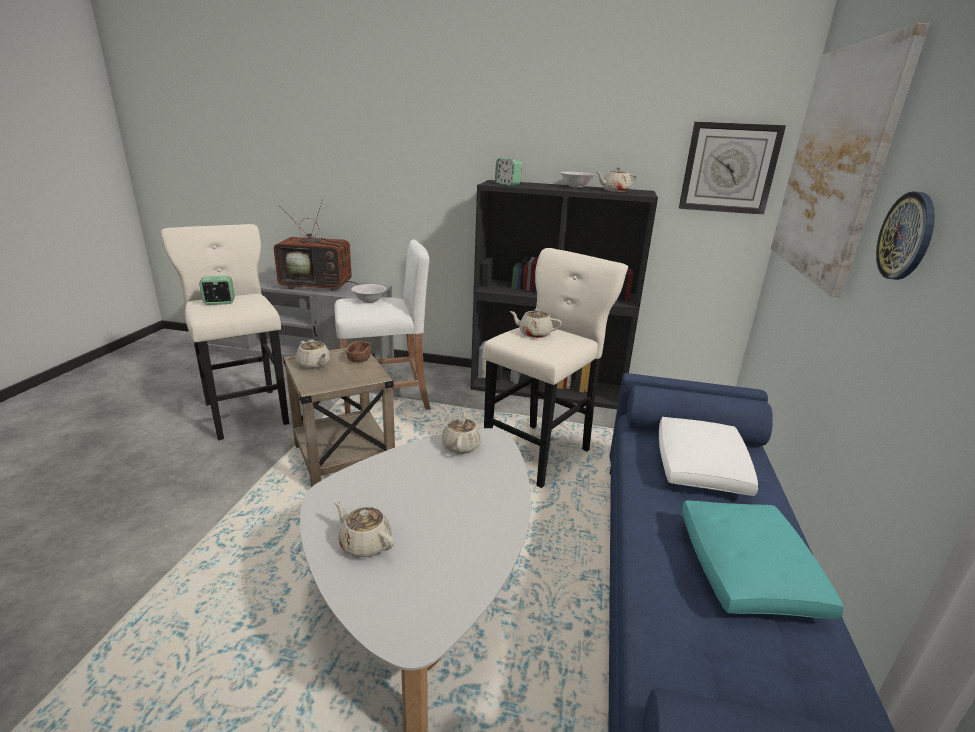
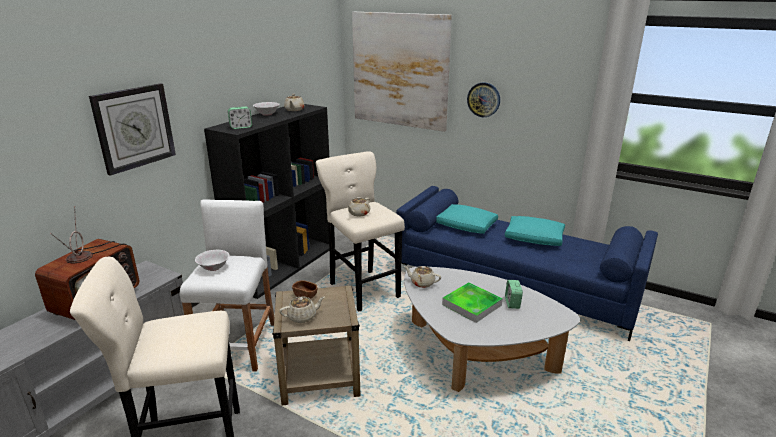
camera: 70 degrees left, 0 degrees up
alarm clock [199,276,235,305] -> alarm clock moved to [505,280,523,309]
beige teapot [334,501,394,557] -> none
white pillow [659,417,758,496] -> turquoise pillow [436,204,498,234]
wall clock [679,121,786,215] -> wall clock moved to [89,83,176,176]
none -> tray [442,282,503,323]

